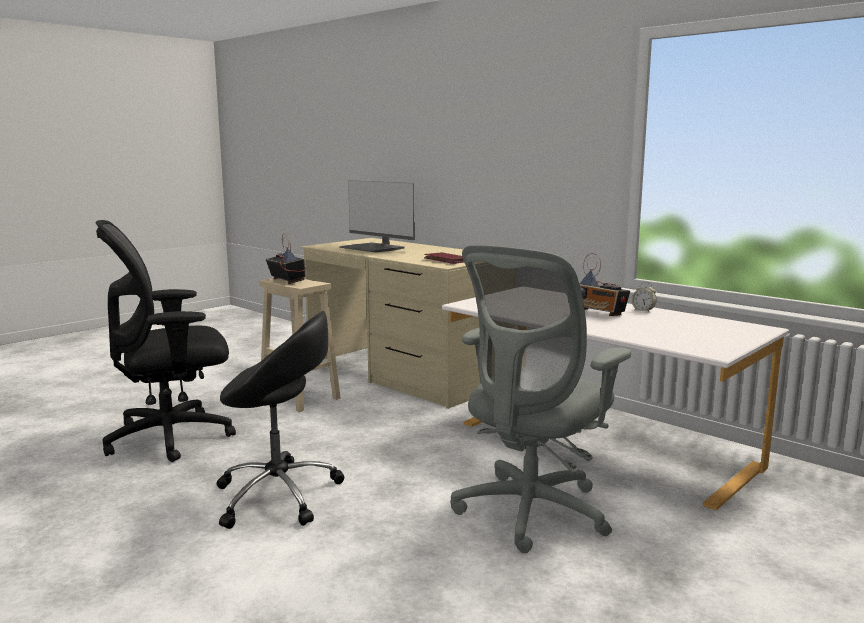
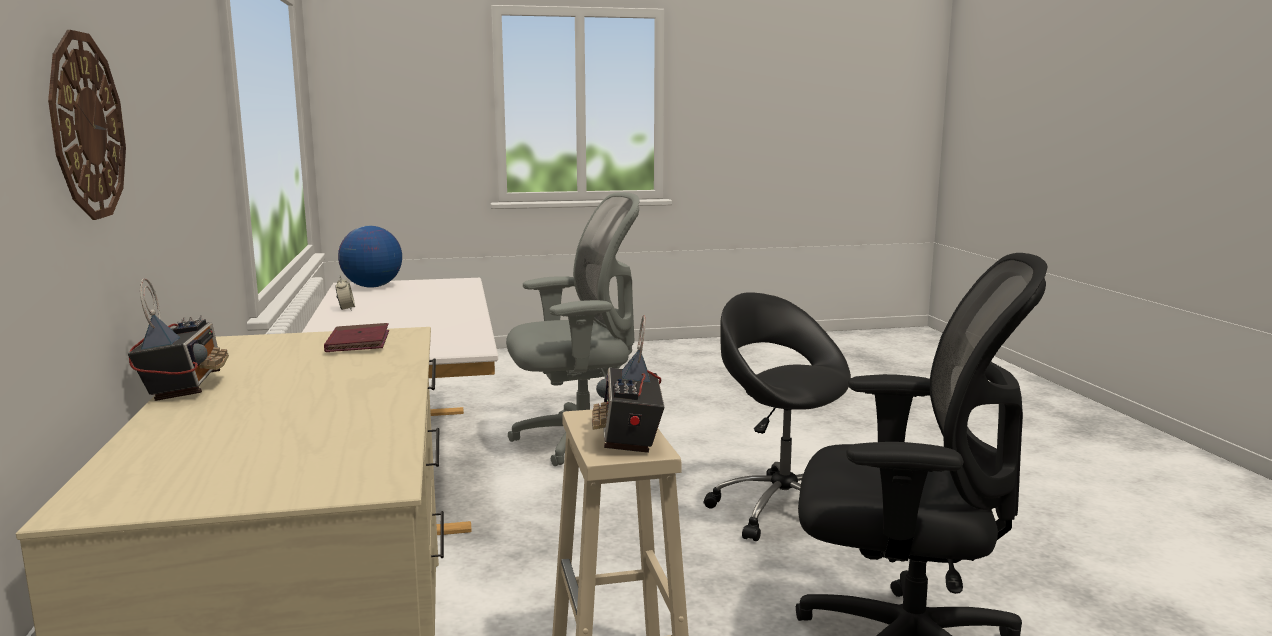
camera: 145 degrees left, 0 degrees up
monitor [340,180,415,252] -> none
radio [579,253,630,316] -> radio moved to [128,278,229,401]
none -> wall clock [48,30,126,220]
none -> globe [338,226,402,288]

